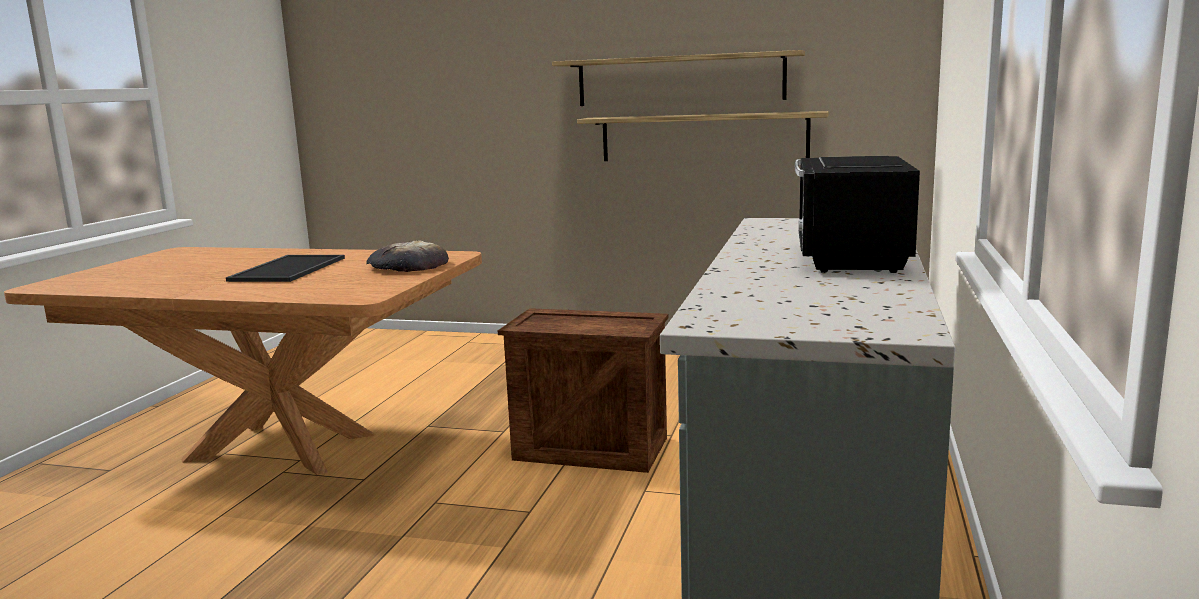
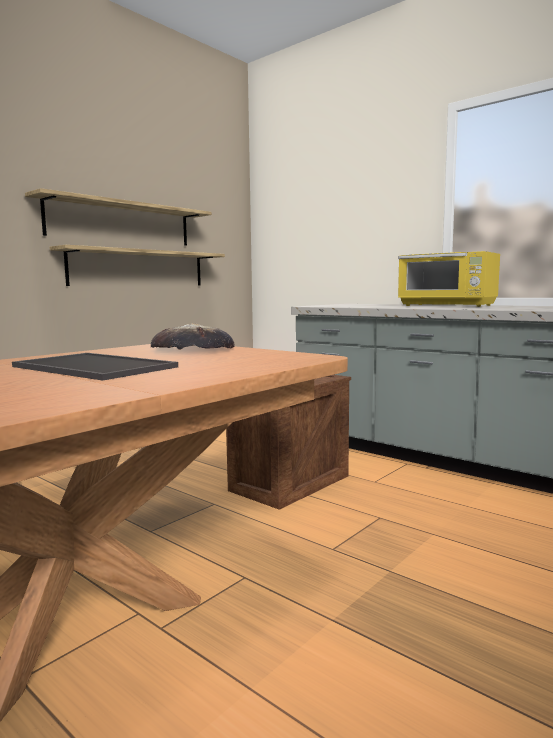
camera: 65 degrees left, 5 degrees down
black microwave [795,156,920,273] -> yellow microwave [398,251,500,307]

